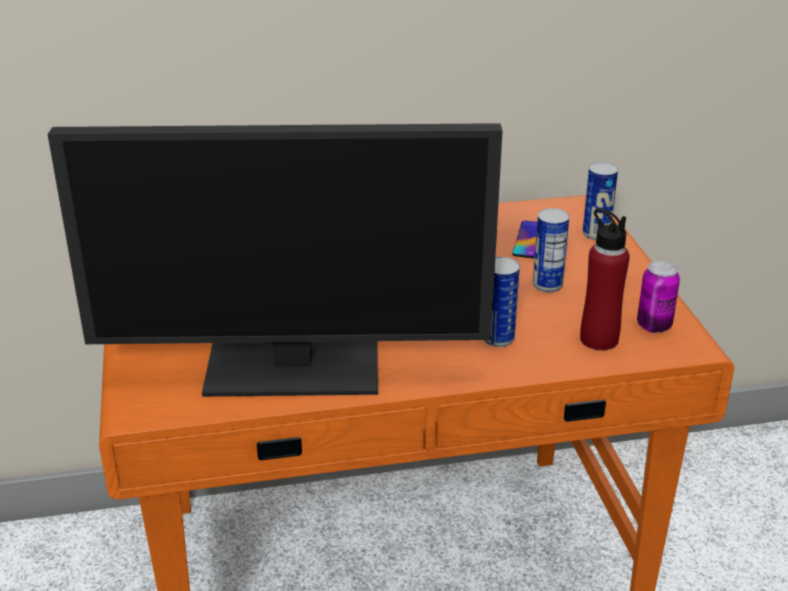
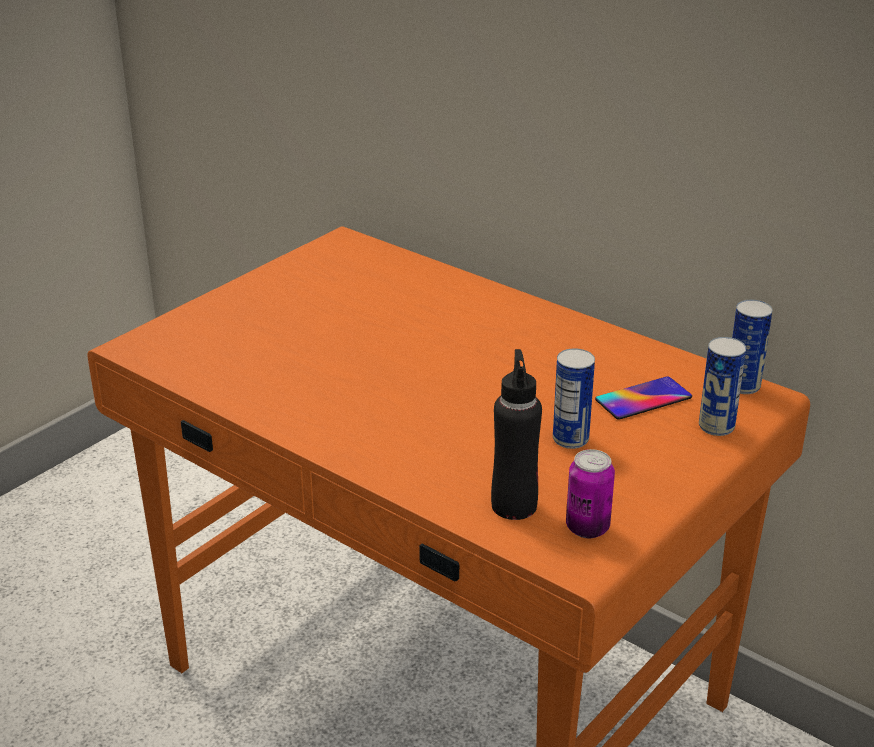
camera: 50 degrees right, 0 degrees up
monitor [48,123,502,397] -> none
can [484,257,520,347] -> can moved to [732,300,773,394]
red bottle [580,208,630,350] -> black bottle [491,349,542,520]

